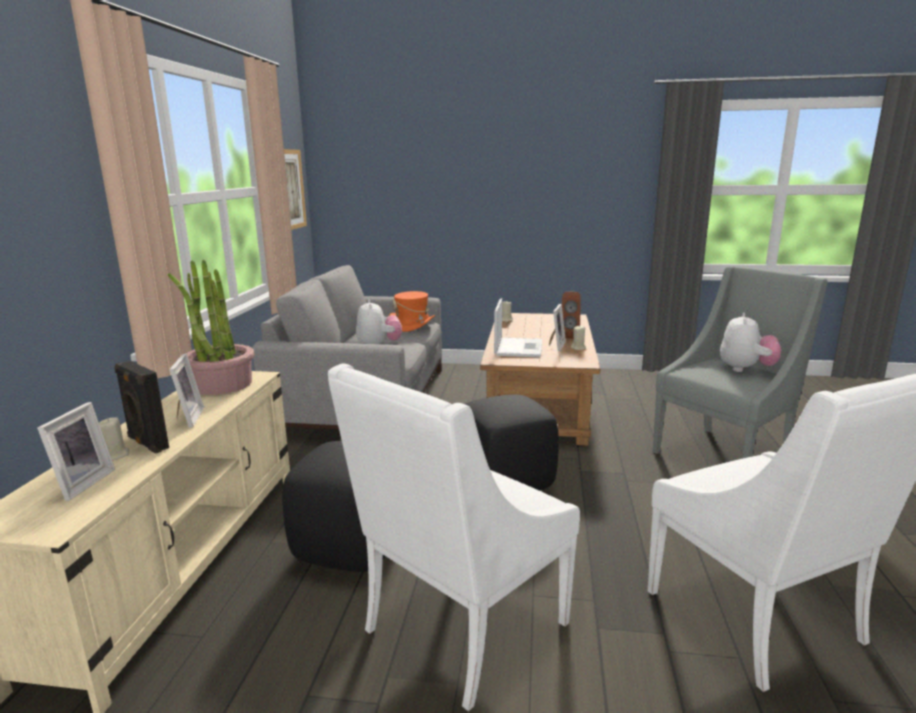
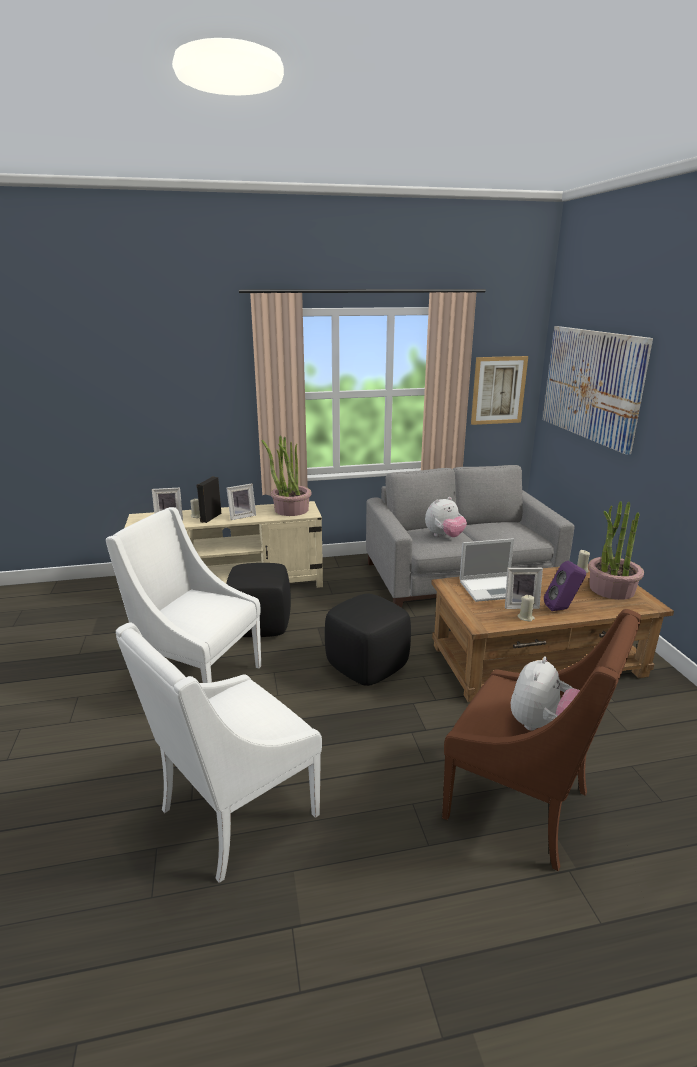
camera: 70 degrees right, 5 degrees up
orange hat [389,291,435,332] -> none
brown speaker [562,292,581,338] -> purple speaker [544,561,586,611]
grey armchair [653,266,828,459] -> brown armchair [442,609,641,871]
plush toy [720,313,781,372] -> plush toy turned 60 degrees counterclockwise [511,657,580,731]
none -> picture [543,326,653,455]
none -> potted plant [588,501,644,600]

